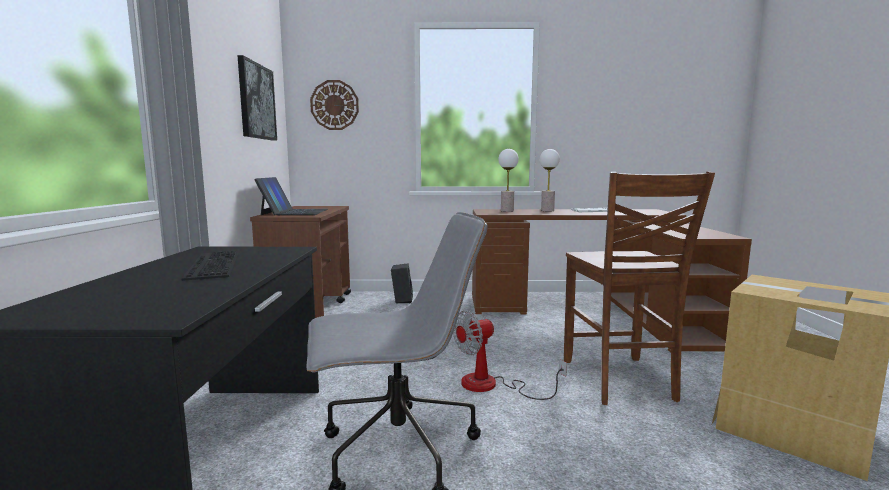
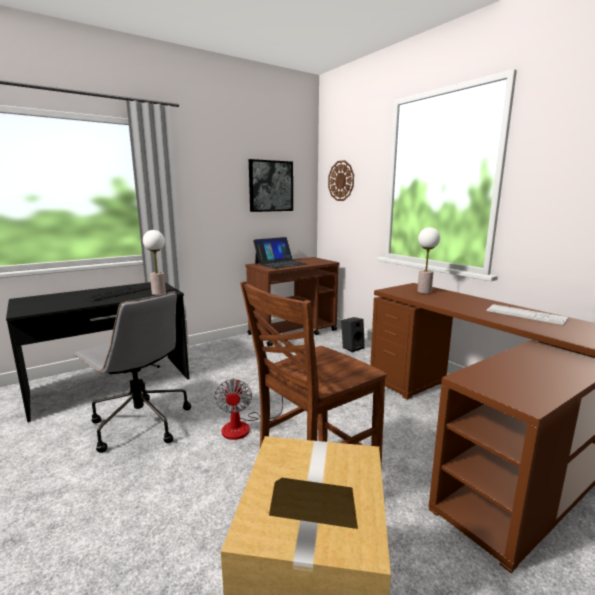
camera: 55 degrees right, 5 degrees up
fan [453,311,567,400] -> fan turned 120 degrees counterclockwise [214,378,283,440]
table lamp [540,149,560,211] -> table lamp moved to [143,230,166,295]

